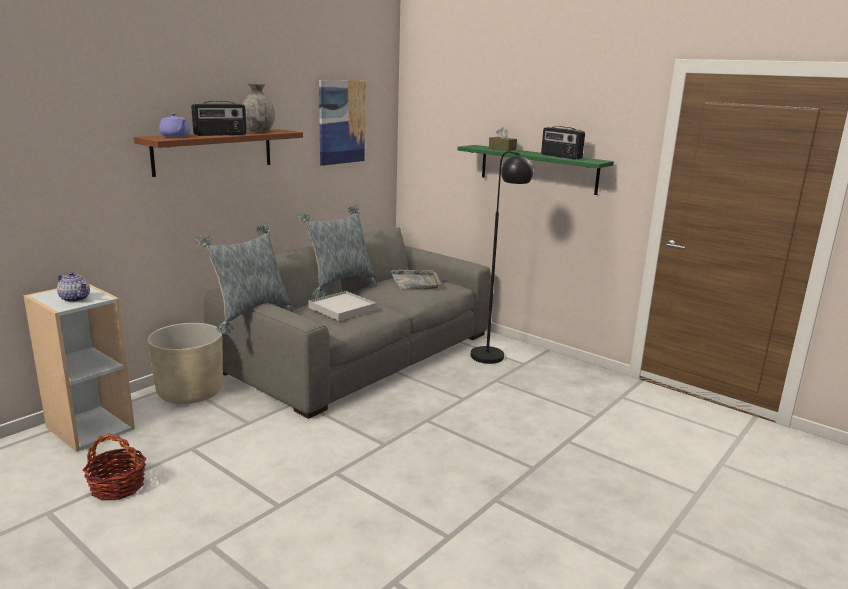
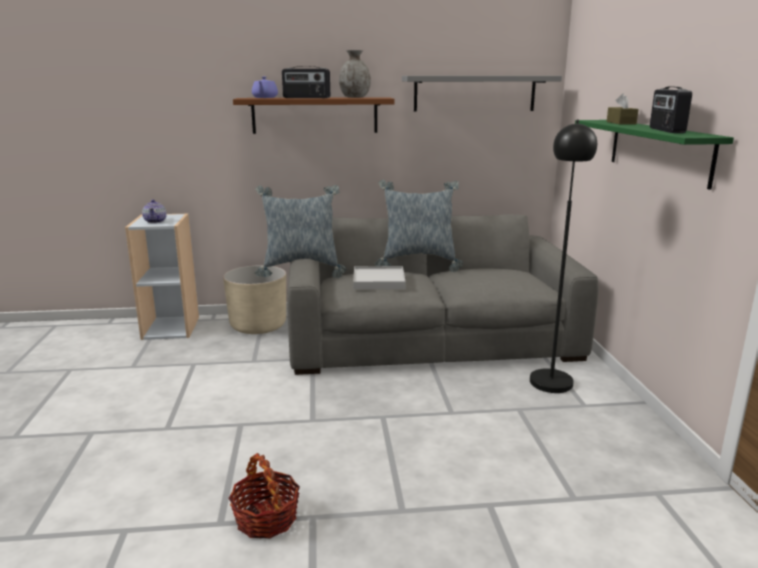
camera: 45 degrees right, 0 degrees up
basket [83,434,146,501] -> basket moved to [228,453,300,538]
picture [319,80,366,166] -> grey shelf [402,76,562,112]
grey tray [391,269,441,289] -> none

